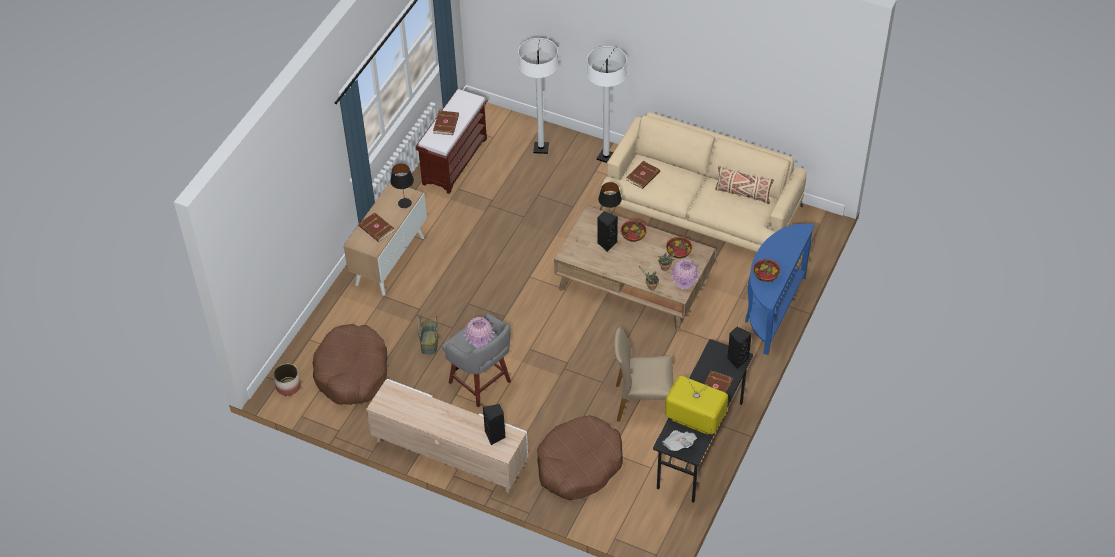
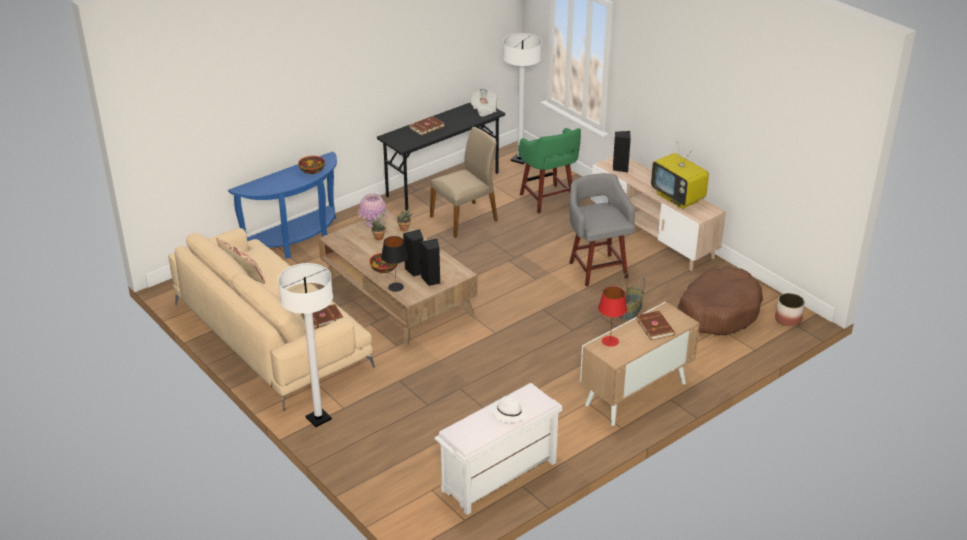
camera: 155 degrees left, 15 degrees down
black table lamp [390,164,414,208] -> red table lamp [598,287,627,347]
brown bench [416,89,487,194] -> white bench [435,383,562,515]
brown book [433,110,459,135] -> white hat [490,395,528,423]
pink vase [464,317,495,348] -> none
white floor lamp [518,38,558,154] -> white floor lamp moved to [503,33,542,164]
brown dog bed [537,415,623,500] -> green stool [518,128,581,213]
beige chair [614,327,673,422] -> beige chair turned 60 degrees counterclockwise [430,127,498,238]
television [665,375,728,435] -> television moved to [651,142,709,209]
bowl [666,237,692,259] -> none
black speaker [727,327,752,369] -> black speaker moved to [420,239,440,286]

